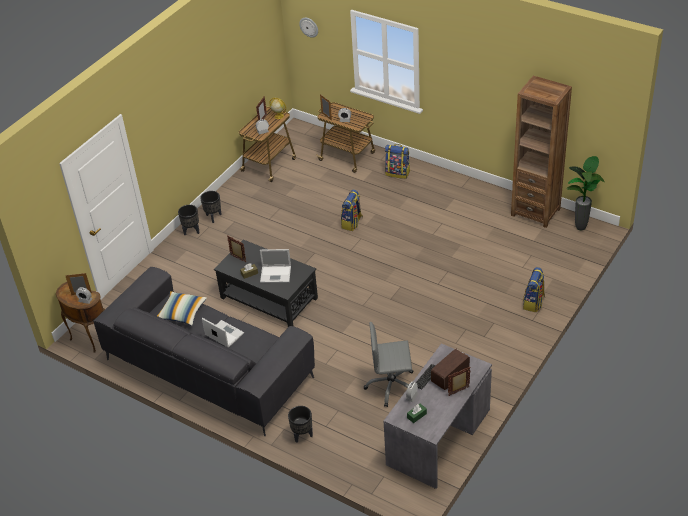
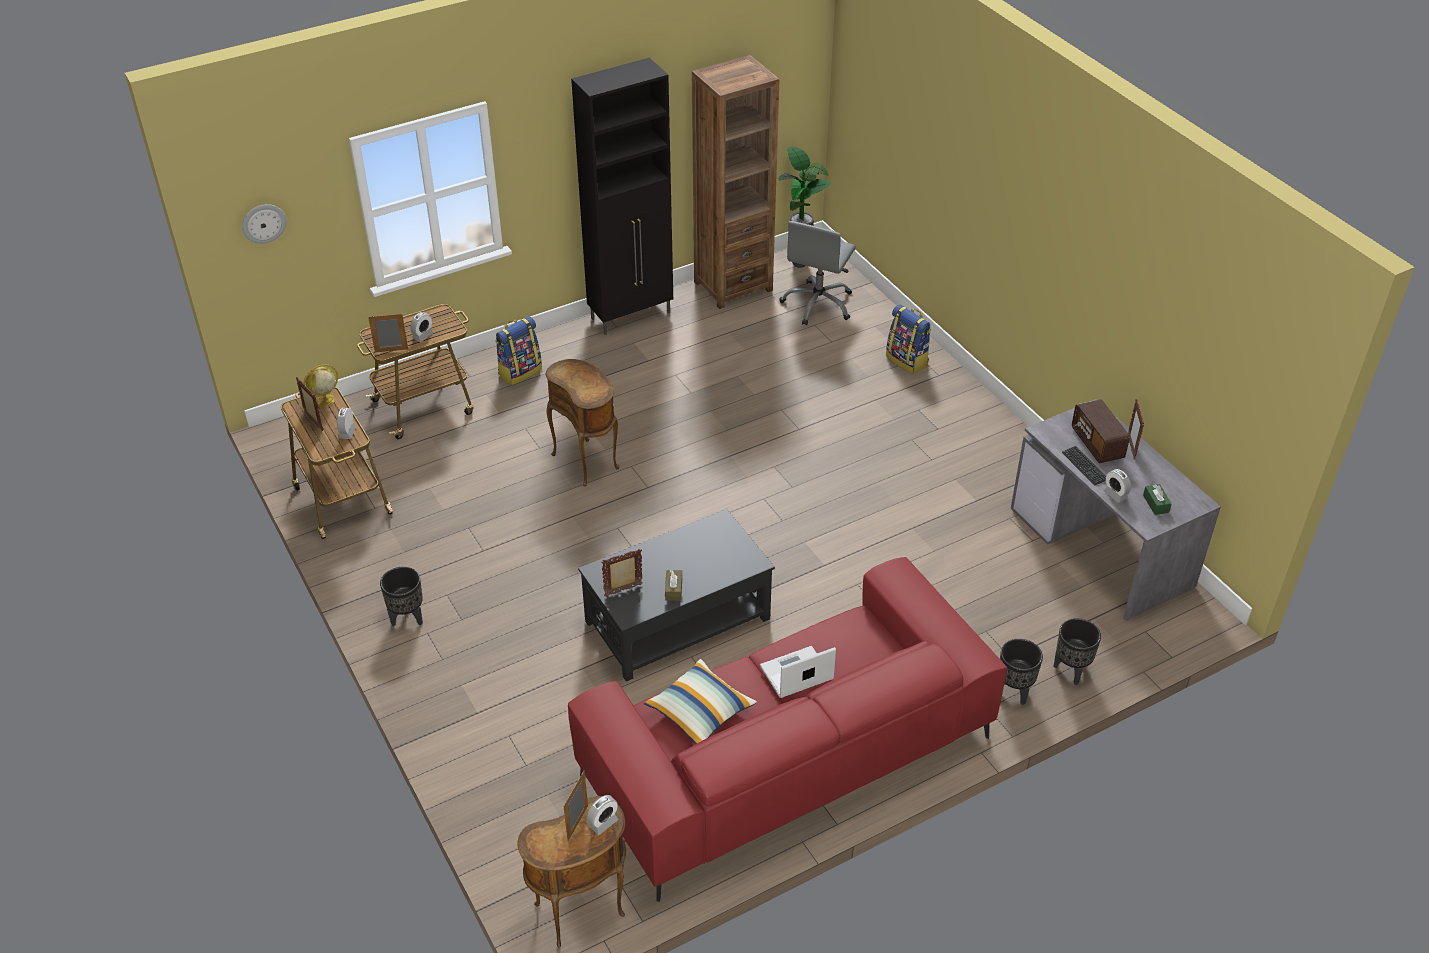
camera: 65 degrees left, 0 degrees up
grey sofa [93,267,315,436] -> red sofa [568,557,1007,902]
black planter [178,205,200,235] -> black planter moved to [1054,618,1101,685]
laptop [260,249,291,283] -> none
backpack [341,189,363,231] -> brown side table [546,359,620,486]
grey office chair [364,322,413,407] -> grey office chair moved to [779,221,856,325]
none -> black cabinet [571,58,673,335]

